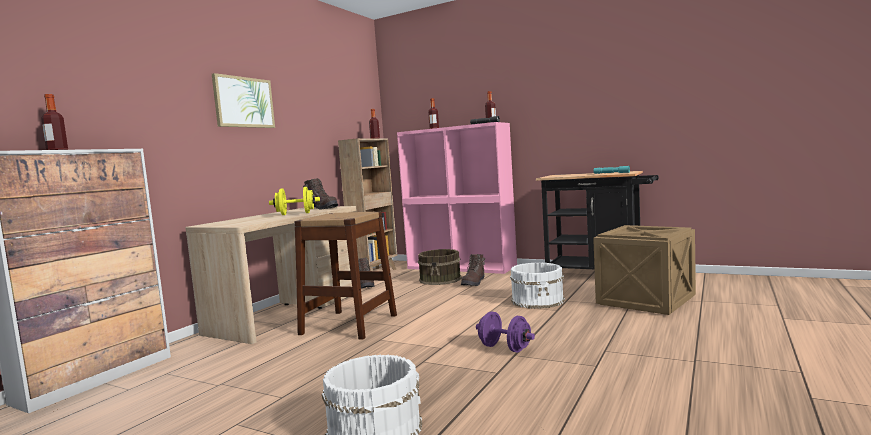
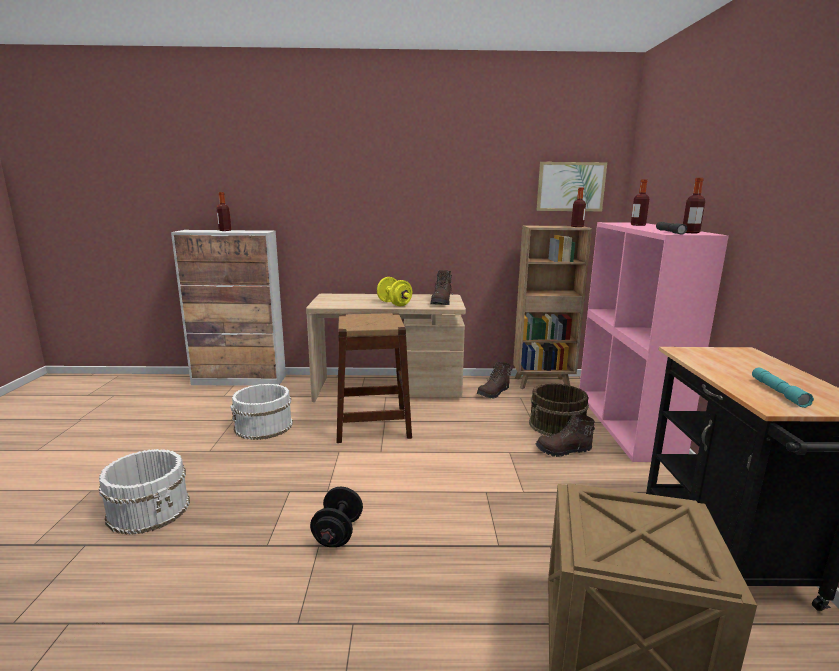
camera: 60 degrees right, 10 degrees up
picture [212,73,275,128] -> picture moved to [536,162,607,211]
purple dumbbell [476,311,535,352] -> black dumbbell [310,487,363,547]
white bucket [510,263,565,309] -> white bucket moved to [230,384,293,440]

